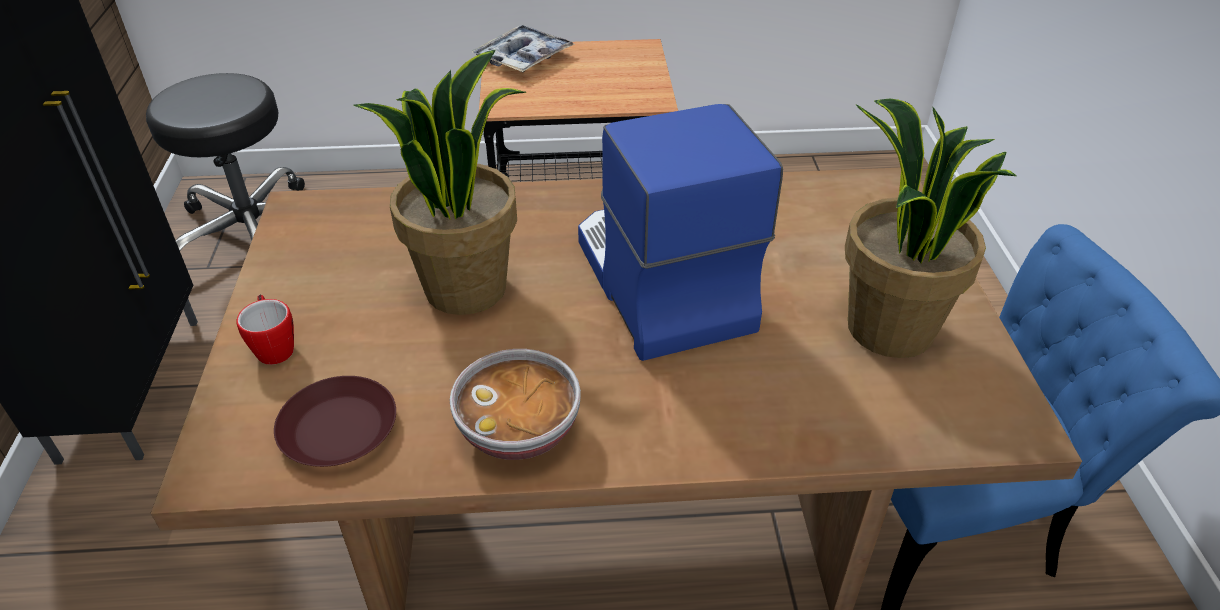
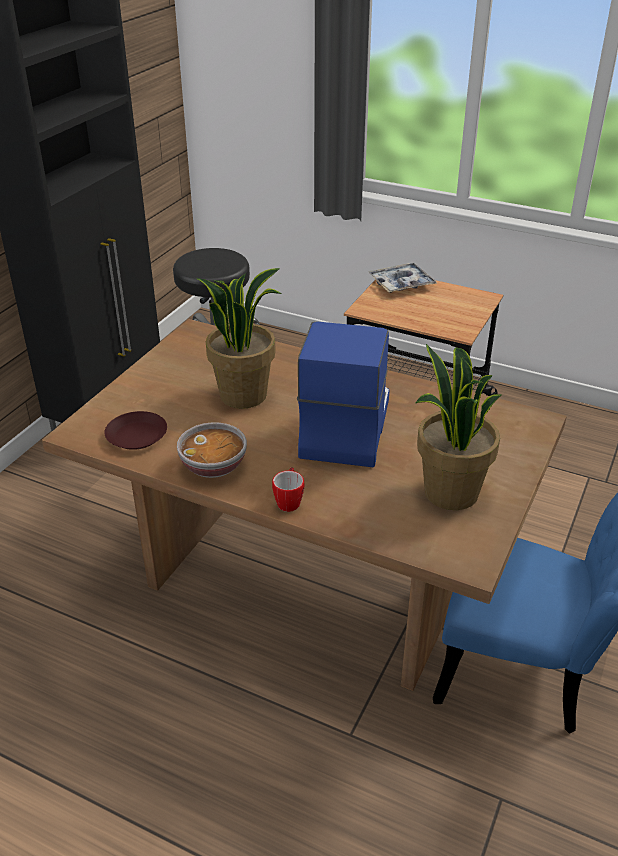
camera: 30 degrees right, 5 degrees down
mug [237,295,294,365] -> mug moved to [272,467,304,512]

